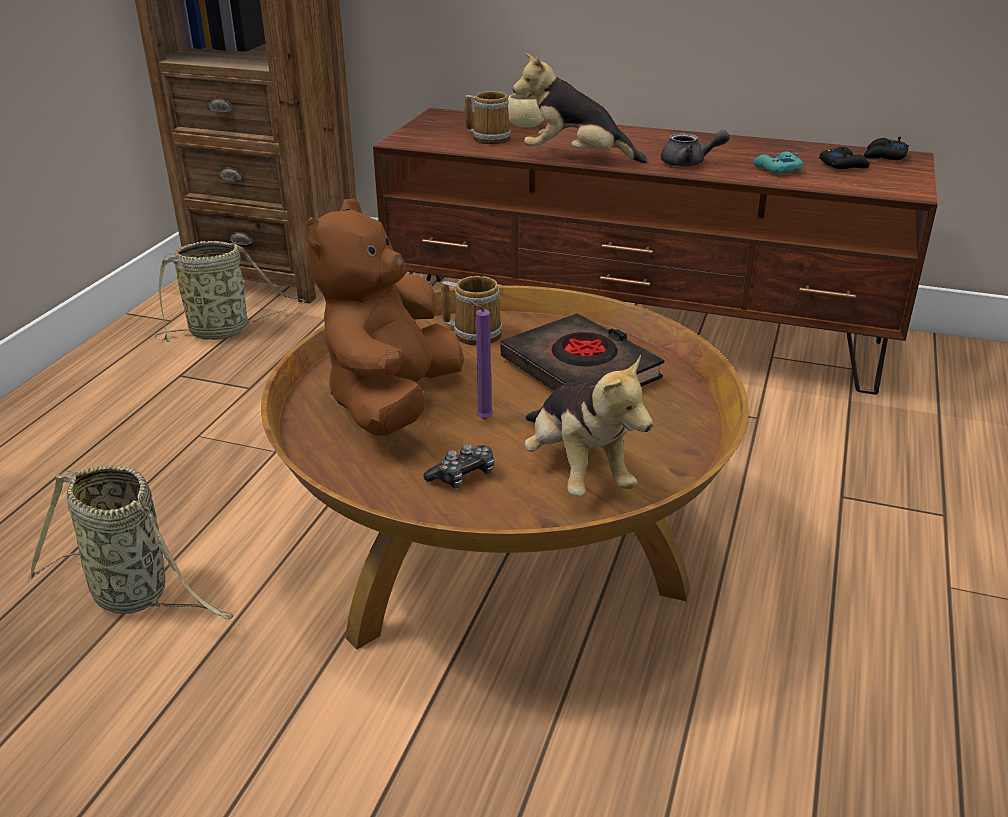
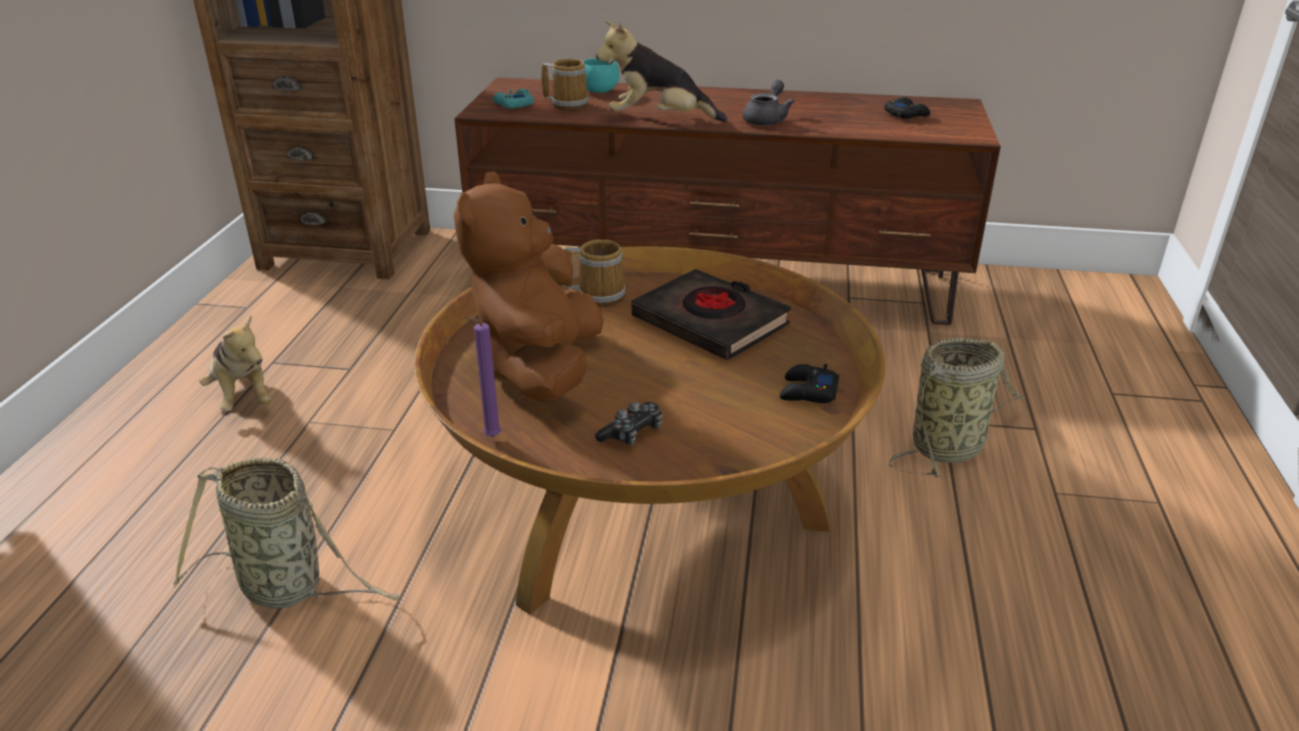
camera: 10 degrees left, 0 degrees up
basket [155,241,305,342] -> basket moved to [889,338,1026,477]
purple candle [468,301,493,419] -> purple candle moved to [465,316,501,437]
beige bowl [508,94,544,128] -> turquoise bowl [583,58,619,93]
plush toy [524,354,653,496] -> plush toy moved to [200,315,271,411]
grey teapot [661,130,730,167] -> grey teapot turned 60 degrees counterclockwise [743,80,795,126]
turquoise game controller [754,152,803,174] -> turquoise game controller moved to [493,89,534,109]
black game controller [864,137,909,160] -> black game controller moved to [780,364,839,403]

